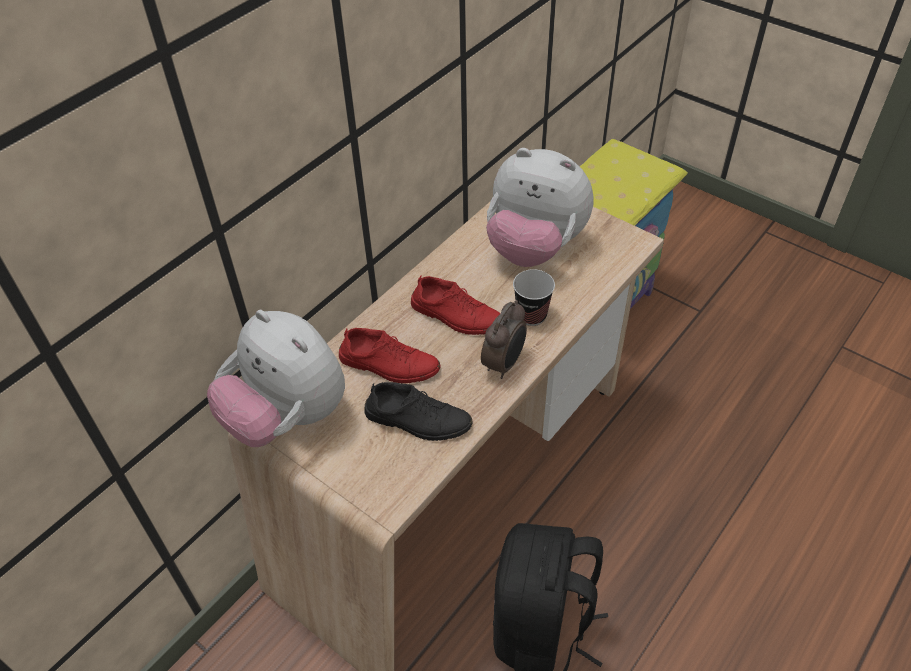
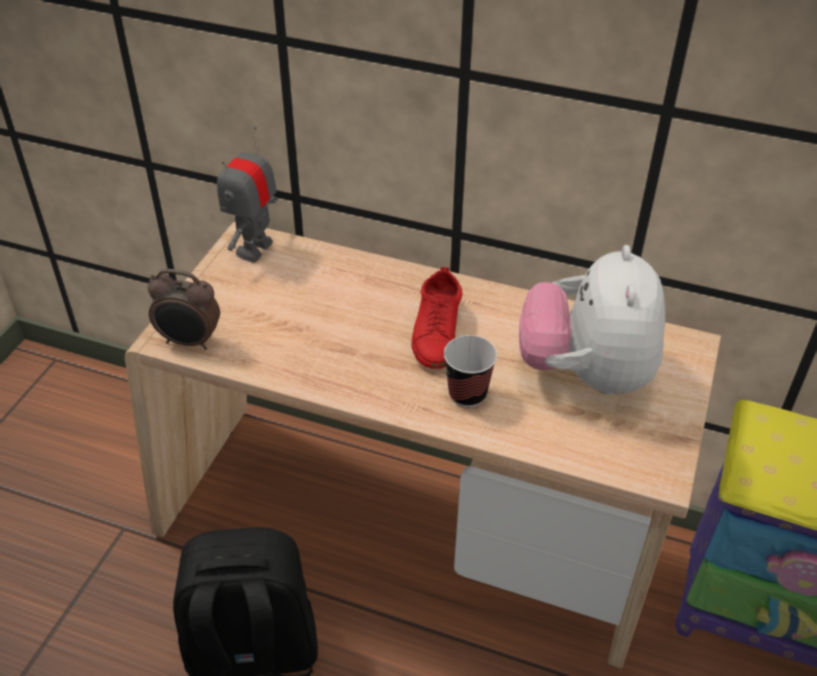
camera: 70 degrees right, 5 degrees down
plush toy [207,310,345,447] -> toy robot [217,126,277,263]
red shoe [339,328,440,383] -> none
black shoe [364,382,473,441] -> none
alarm clock [481,300,527,379] -> alarm clock moved to [148,269,220,350]

